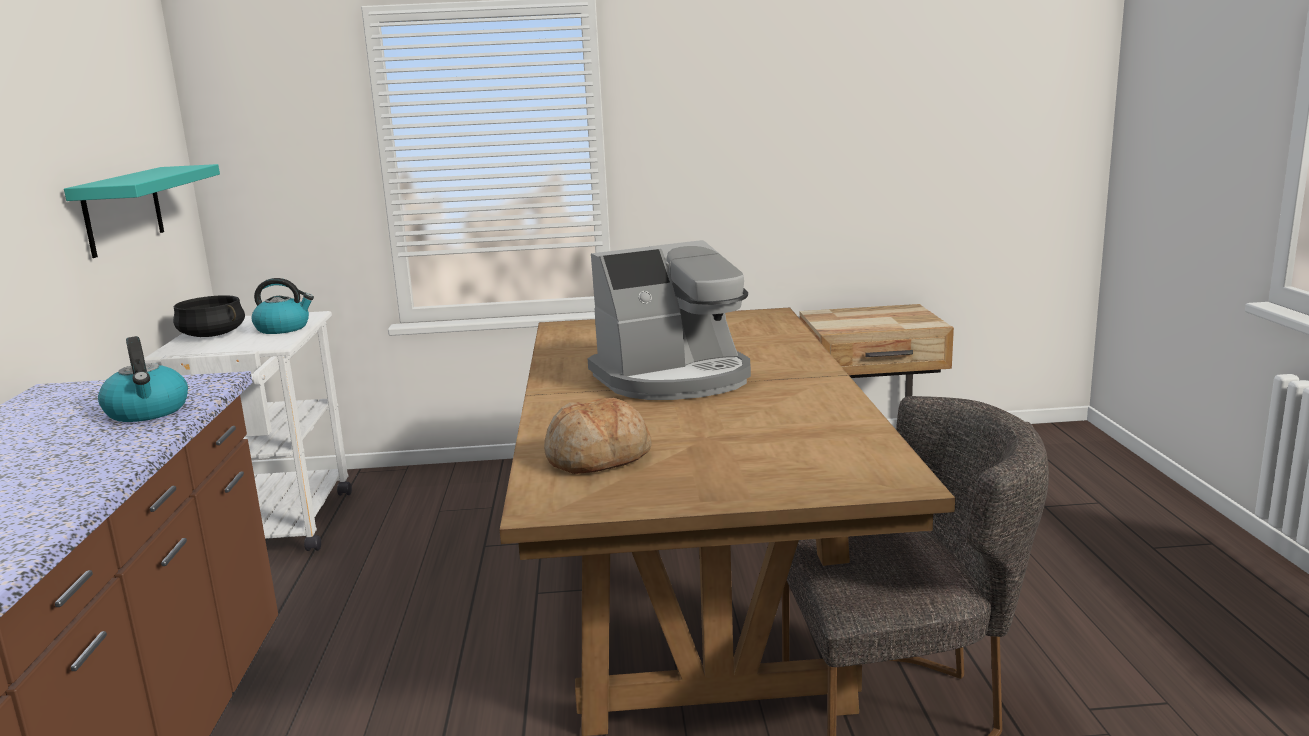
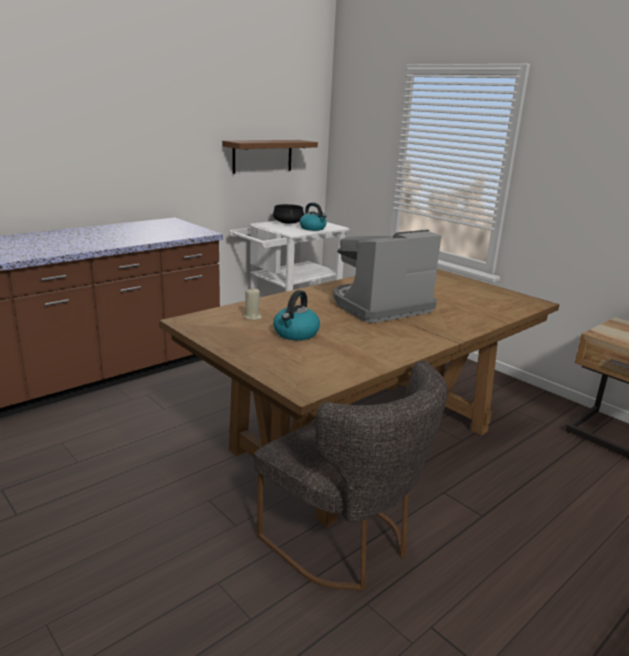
camera: 50 degrees right, 5 degrees up
turquoise shelf [64,164,220,258] -> brown shelf [222,140,318,174]
kettle [98,336,188,422] -> kettle moved to [273,290,320,340]
bread [544,398,652,474] -> beige candle [244,287,262,320]
coffee machine [587,240,751,400] -> coffee machine turned 120 degrees clockwise [333,230,442,323]

